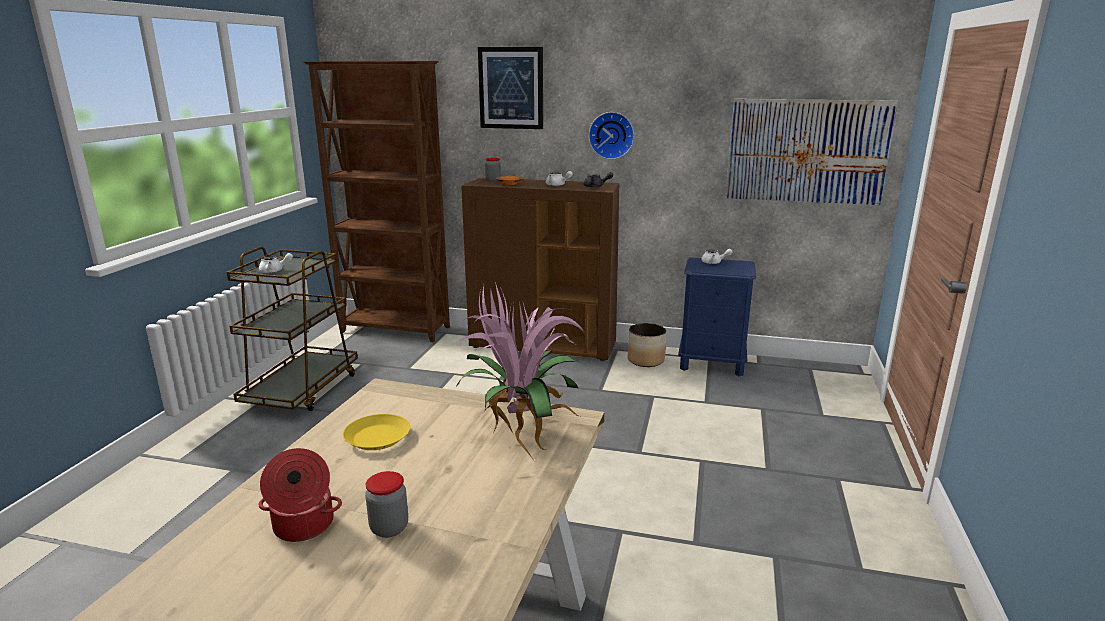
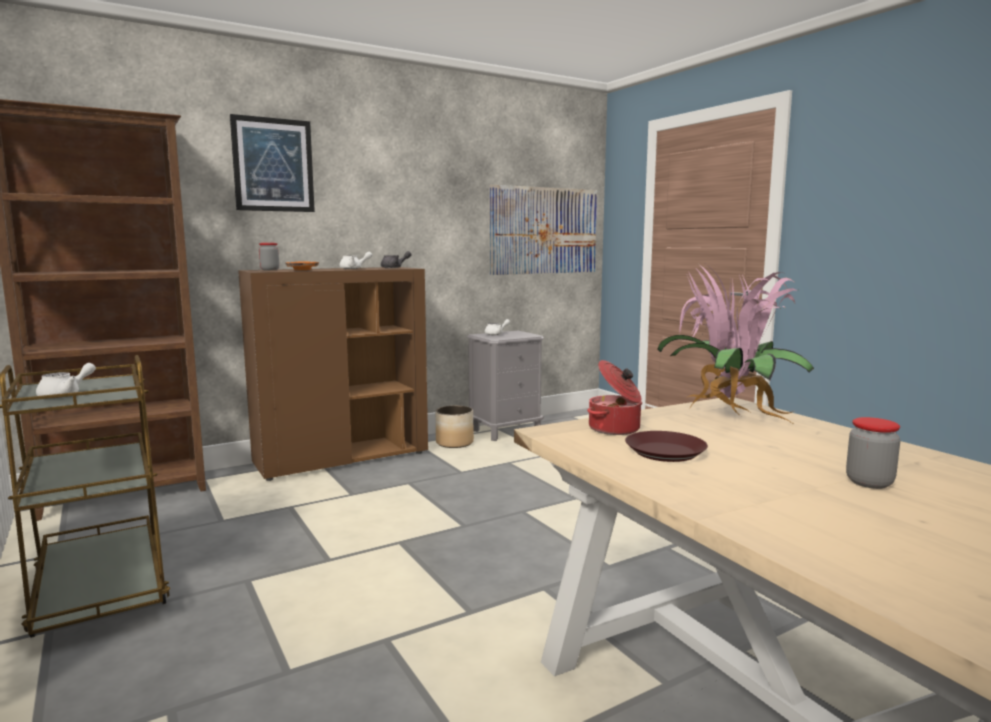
camera: 45 degrees left, 10 degrees down
cooking pot [258,448,342,542] -> cooking pot moved to [587,360,642,435]
yellow plate [343,414,410,450] -> brown plate [625,431,708,462]
wall clock [588,112,634,159] -> none
blue nightstand [678,257,756,376] -> grey nightstand [467,331,544,441]

